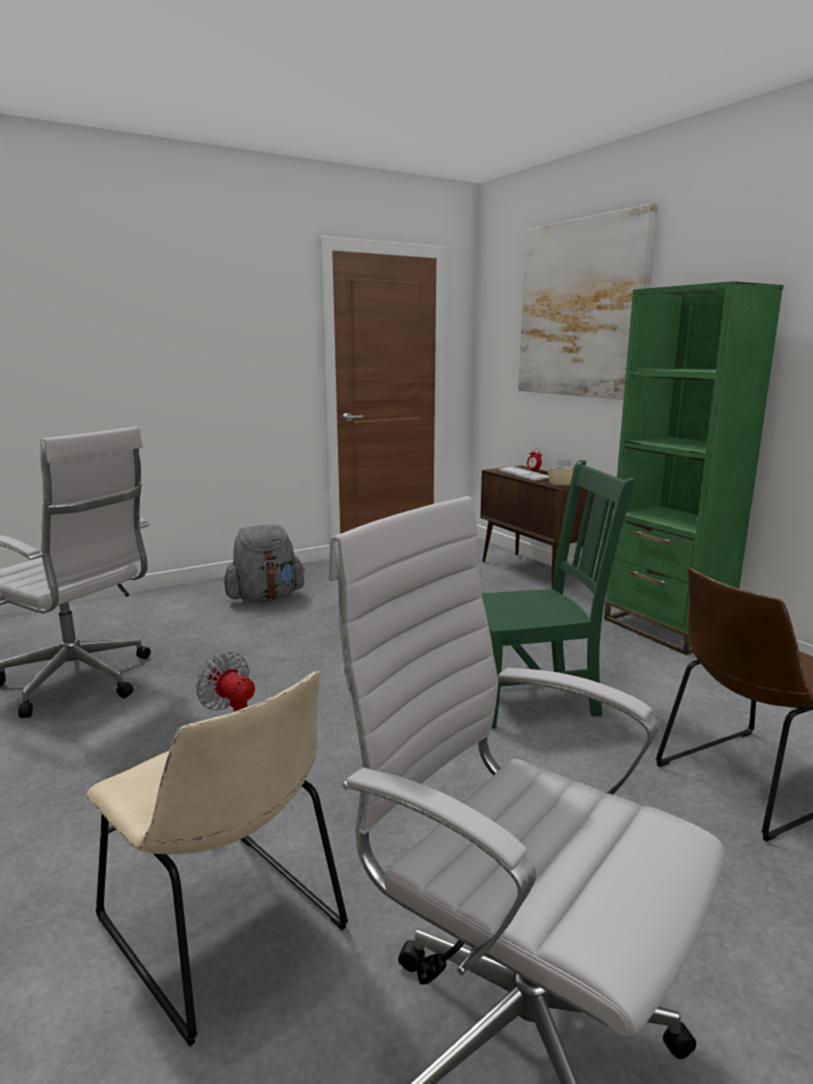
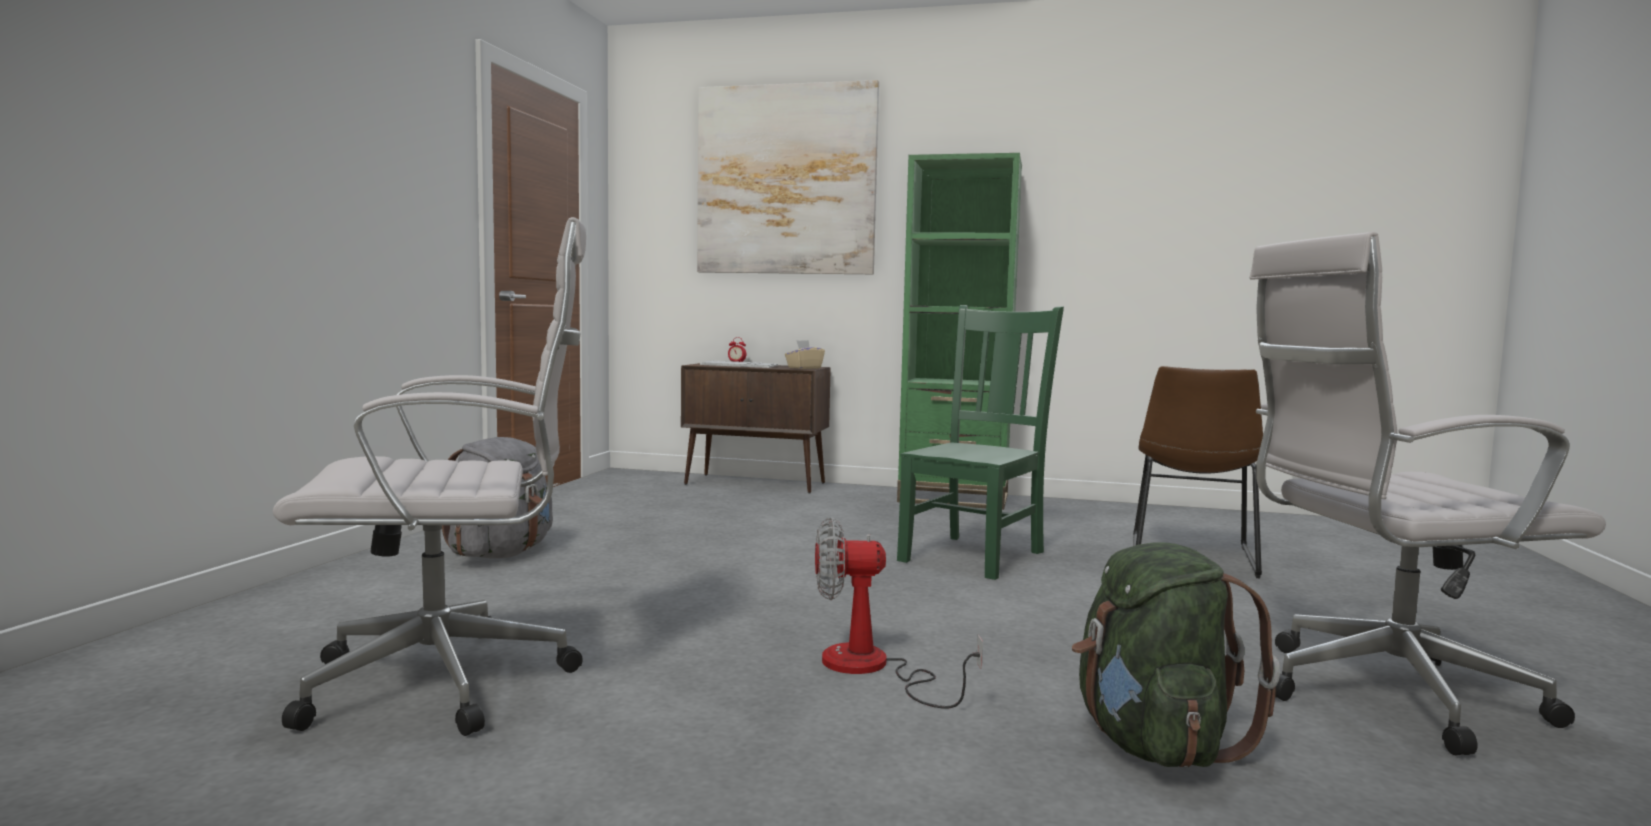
camera: 45 degrees left, 10 degrees down
beige chair [86,671,348,1046] -> green backpack [1072,542,1280,768]

